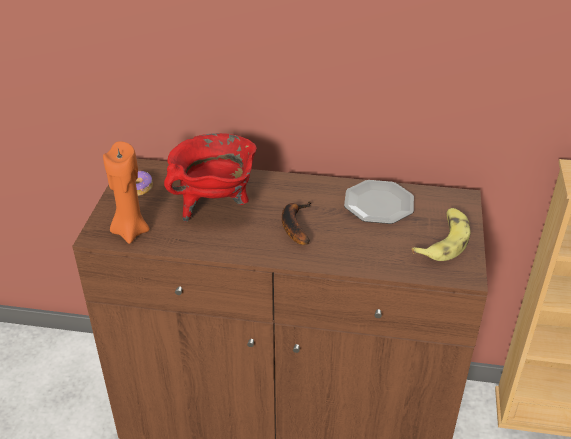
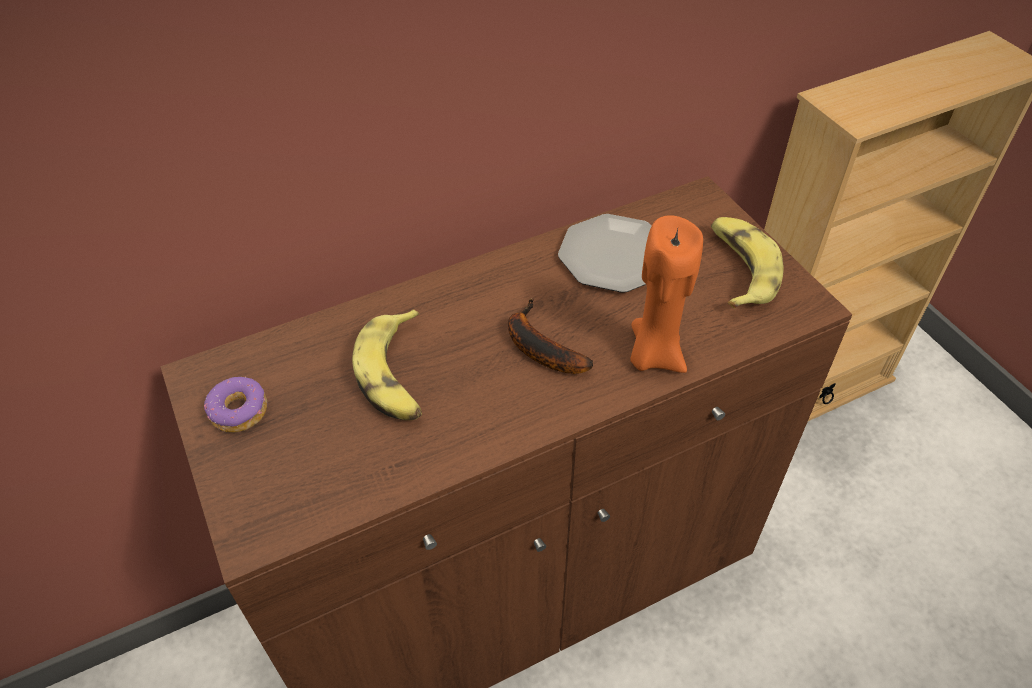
camera: 35 degrees left, 10 degrees up
orange candle [103,142,150,244] -> orange candle moved to [630,215,703,373]
red cooking pot [164,133,257,222] -> banana [352,309,422,420]

